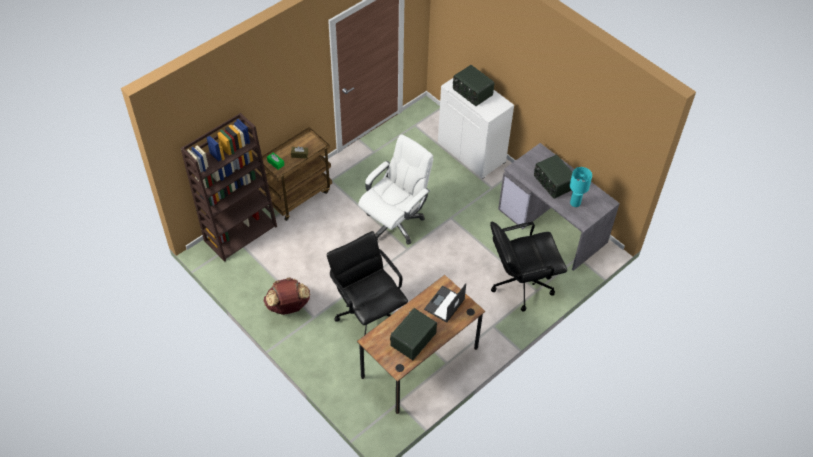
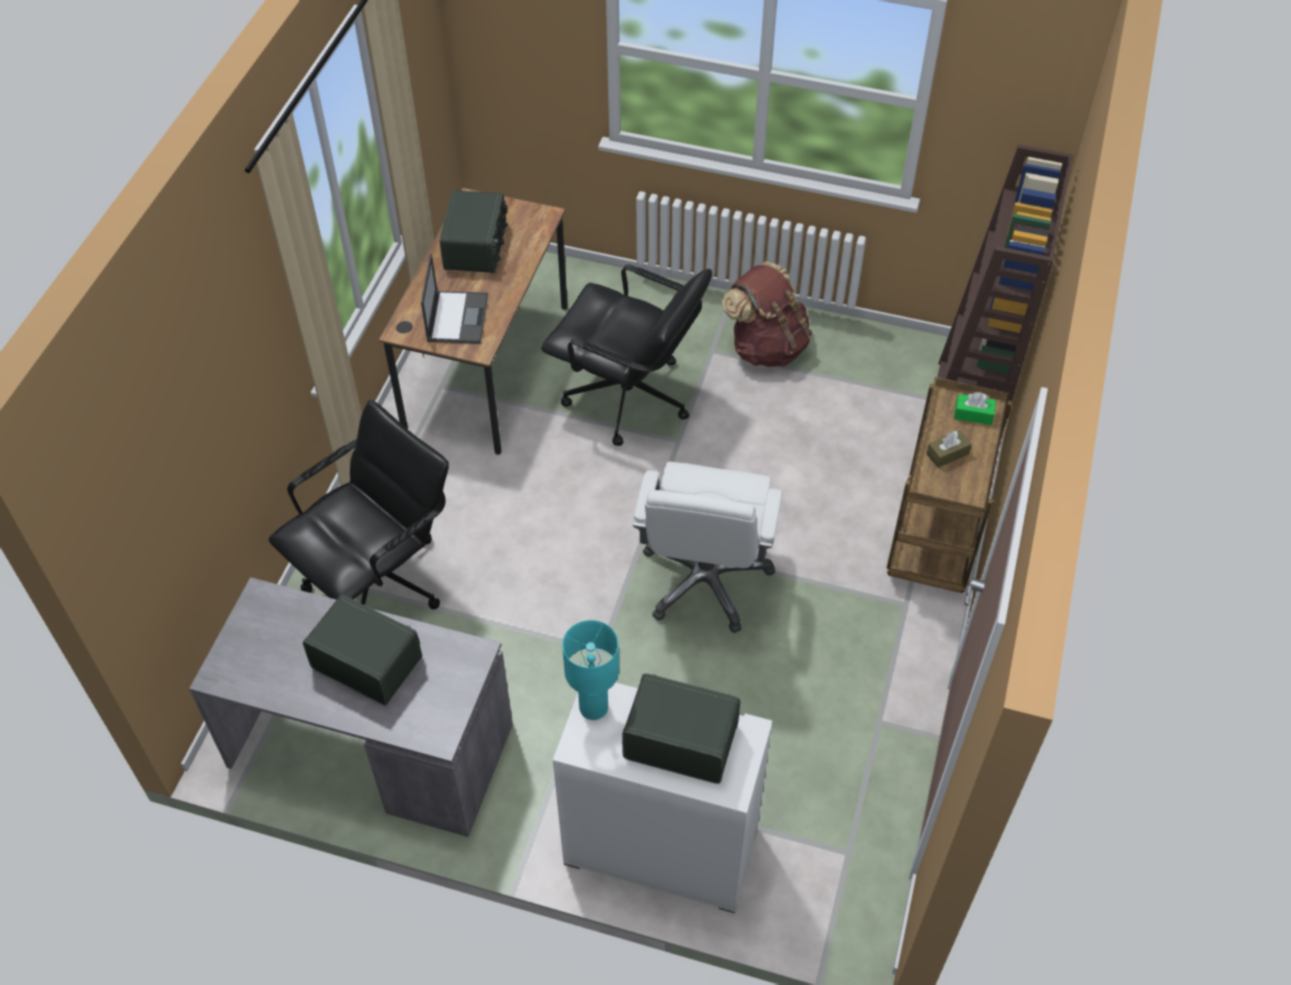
camera: 150 degrees right, 0 degrees up
turquoise table lamp [570,167,592,207] -> turquoise table lamp moved to [562,620,619,720]

